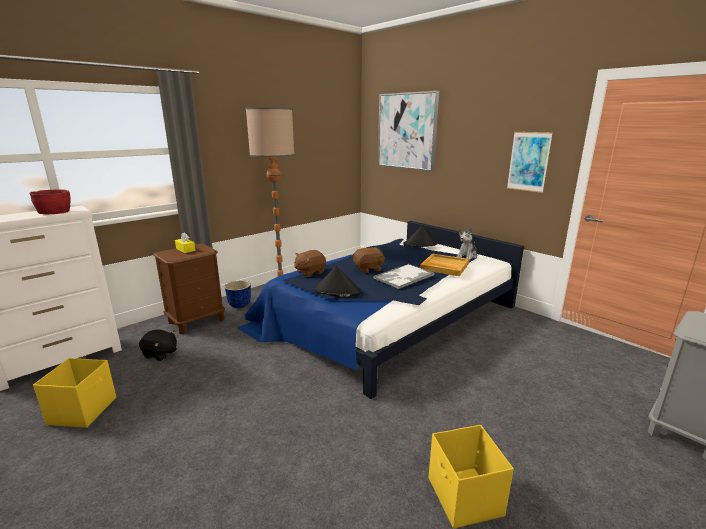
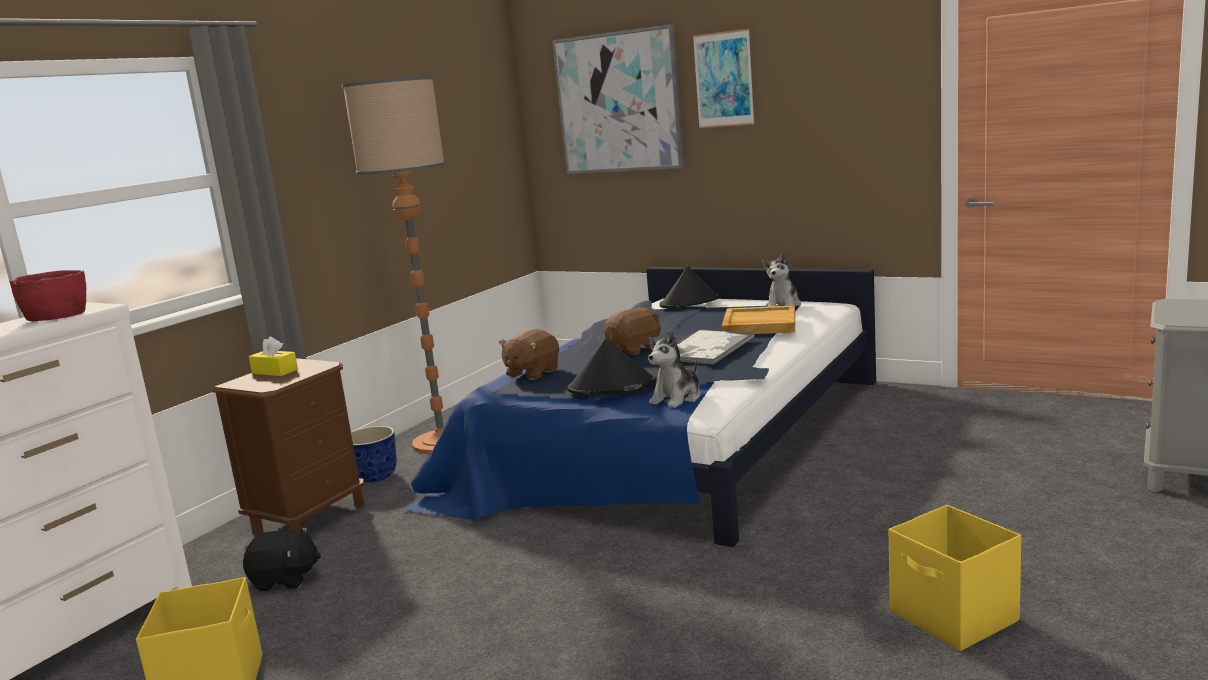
camera: 15 degrees left, 5 degrees down
picture [507,132,553,193] -> picture moved to [693,29,754,128]
none -> plush toy [648,330,701,408]

